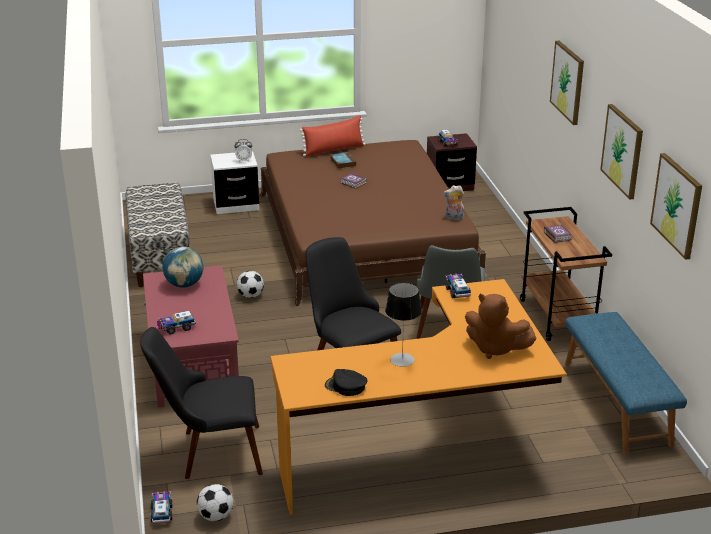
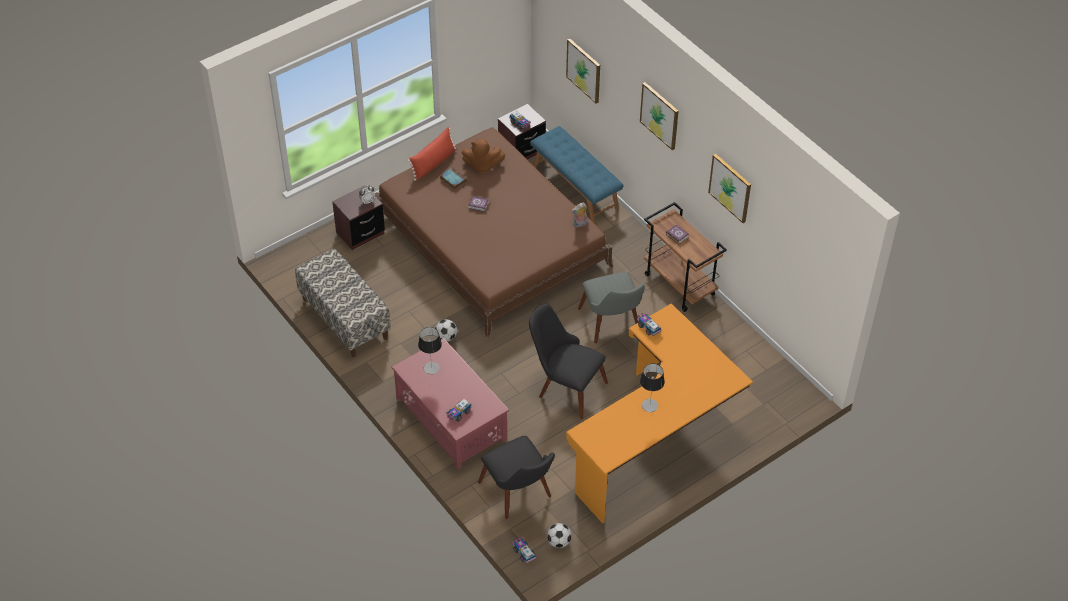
camera: 25 degrees left, 20 degrees up
black chair [140,327,263,479] -> black chair turned 90 degrees counterclockwise [478,436,555,519]
globe [162,247,204,287] -> table lamp [418,327,442,374]
white nightstand [210,151,259,214] -> brown nightstand [332,185,385,250]
black cap [325,369,368,396] -> none
brown plush toy [465,294,537,359] -> brown plush toy moved to [462,139,505,174]
blue bench [565,312,687,454] -> blue bench moved to [530,126,623,224]
picture [650,153,702,260] -> picture moved to [566,38,600,104]

